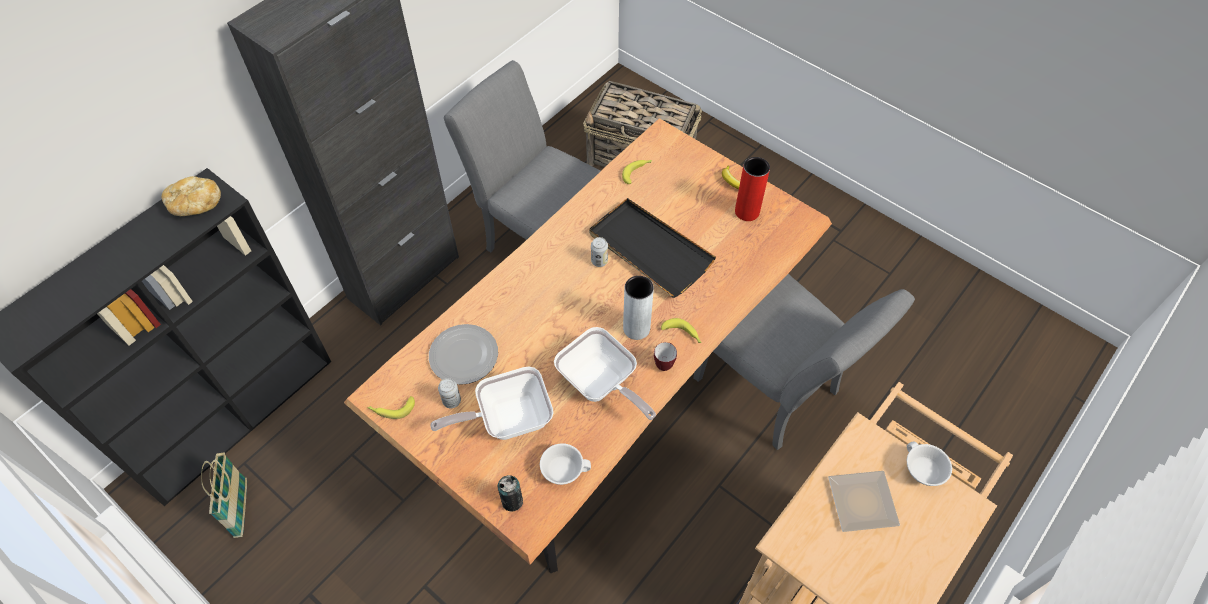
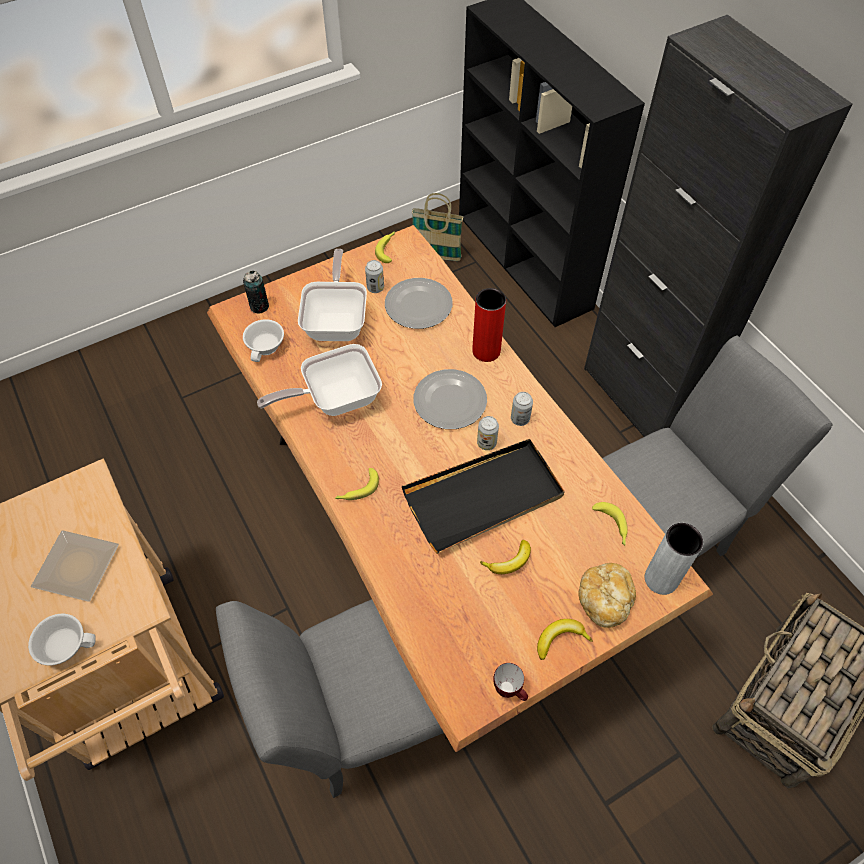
camera: 110 degrees right, 0 degrees up
bread [162,176,221,216] -> bread moved to [578,563,636,628]
grey vase [623,276,654,340] -> grey vase moved to [645,523,703,595]
mug [654,342,677,371] -> mug moved to [493,663,528,701]
red vase [735,157,770,221] -> red vase moved to [472,288,506,362]
none -> plate [413,369,487,429]
none -> banana [480,540,531,574]
none -> can [511,392,533,426]

